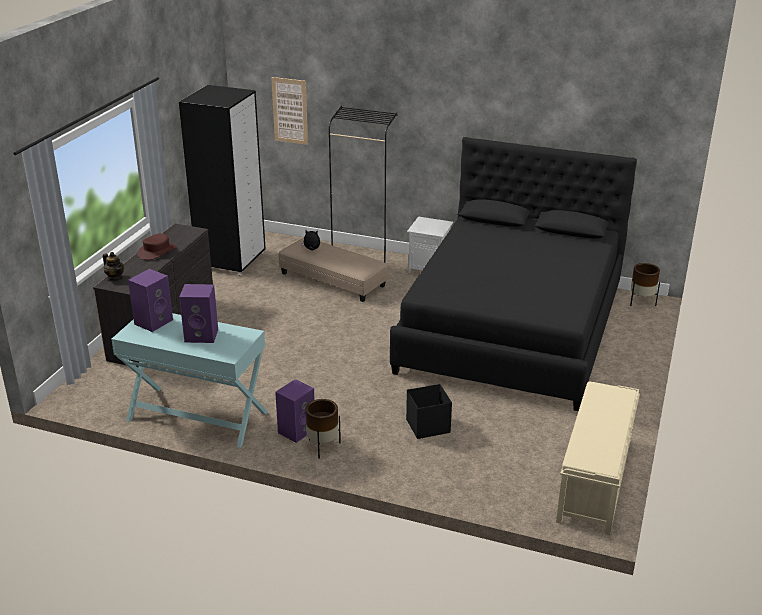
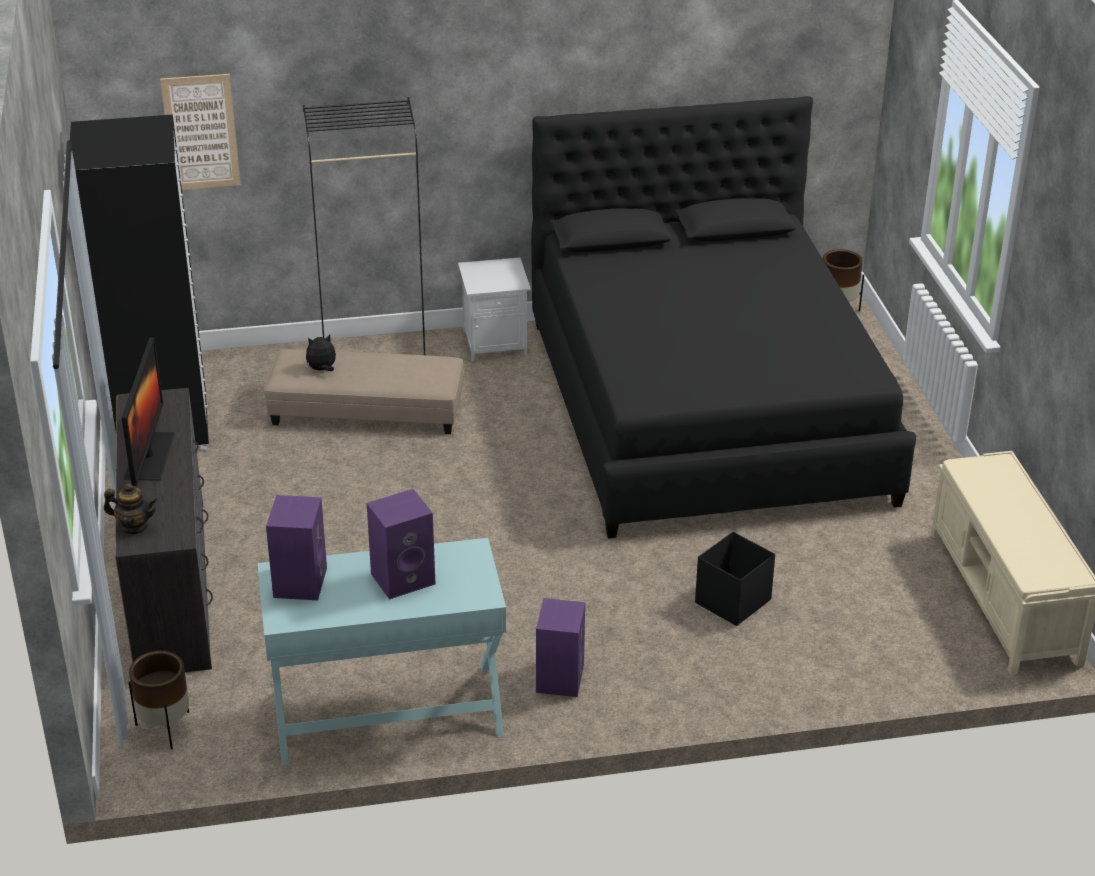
camera: 30 degrees left, 5 degrees up
brown hat [137,233,177,260] -> monitor [121,337,175,486]
brown planter [306,399,341,459] -> brown planter moved to [128,651,189,749]

